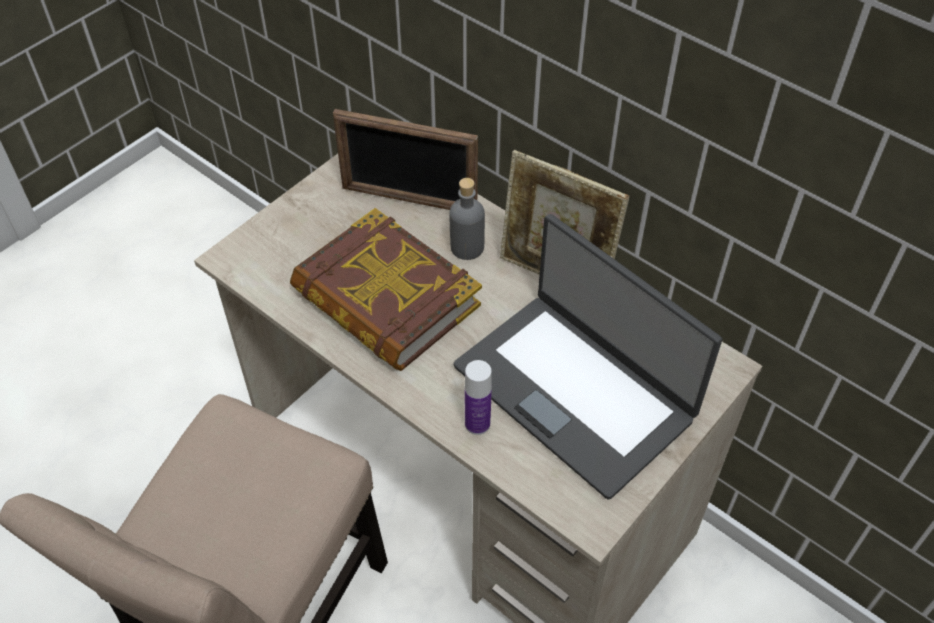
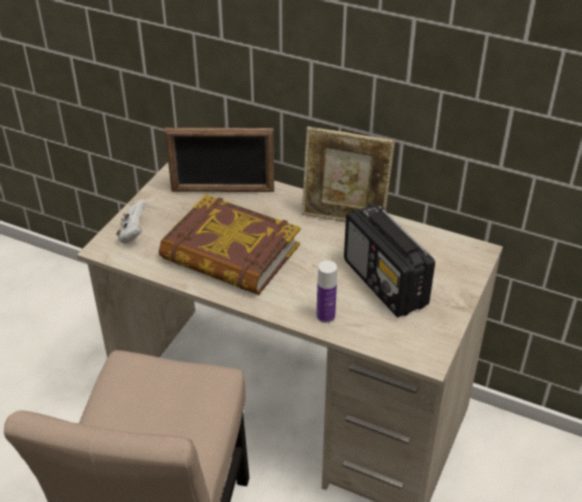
camera: 15 degrees left, 10 degrees down
grey bottle [450,178,485,260] -> none
laptop [453,214,722,500] -> radio [344,204,435,317]
none -> white game controller [116,200,146,244]

